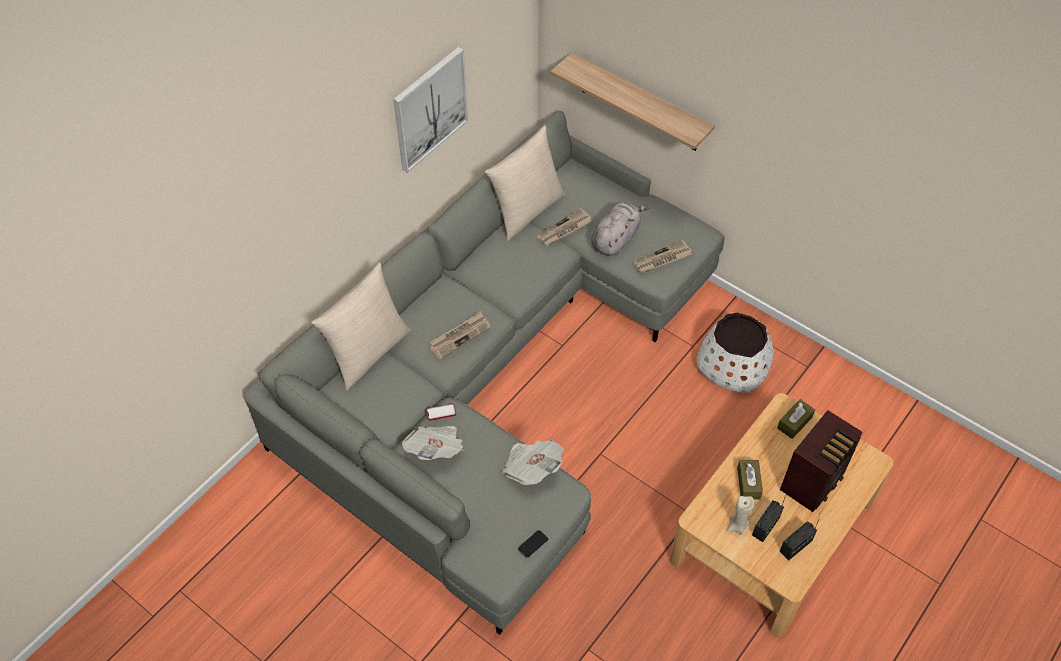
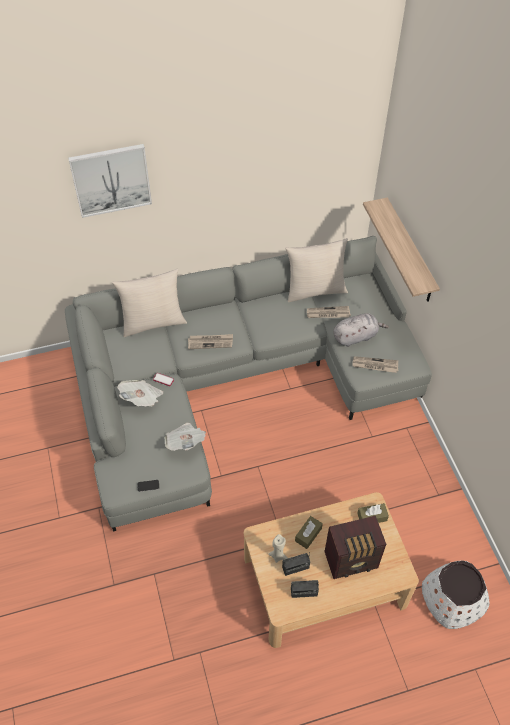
camera: 35 degrees right, 0 degrees up
picture [393,47,468,173] -> picture moved to [68,144,152,218]
white planter [697,313,774,393] -> white planter moved to [422,561,490,629]

